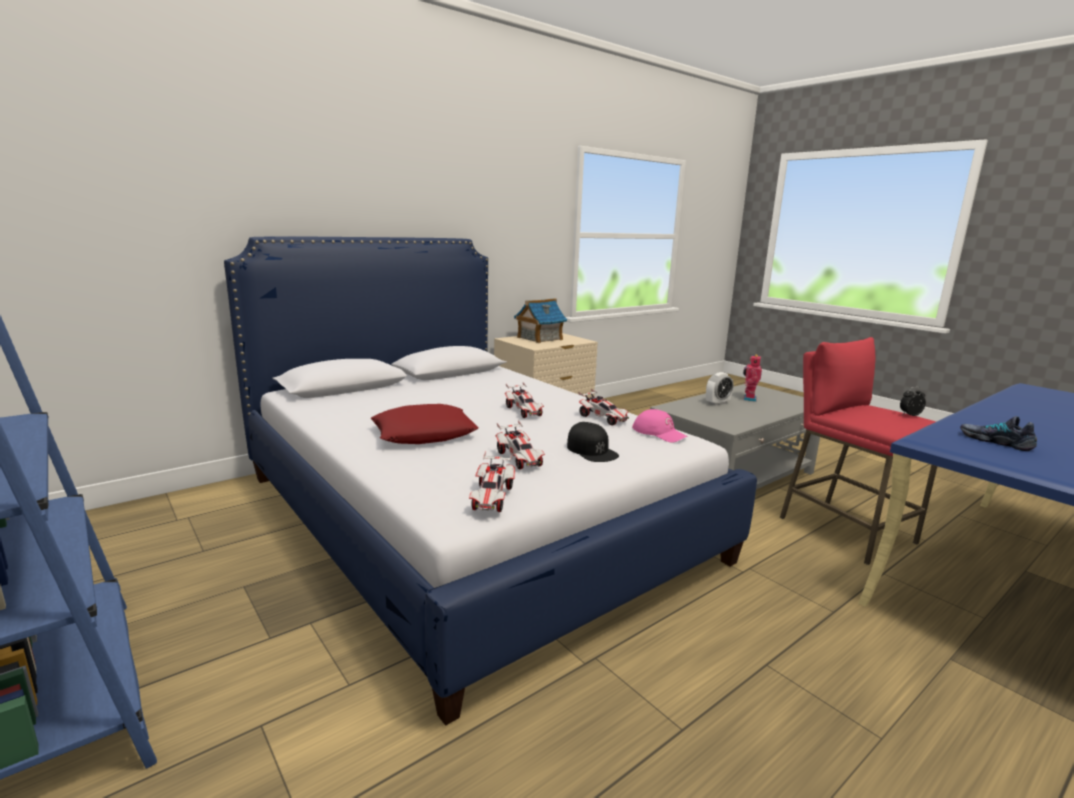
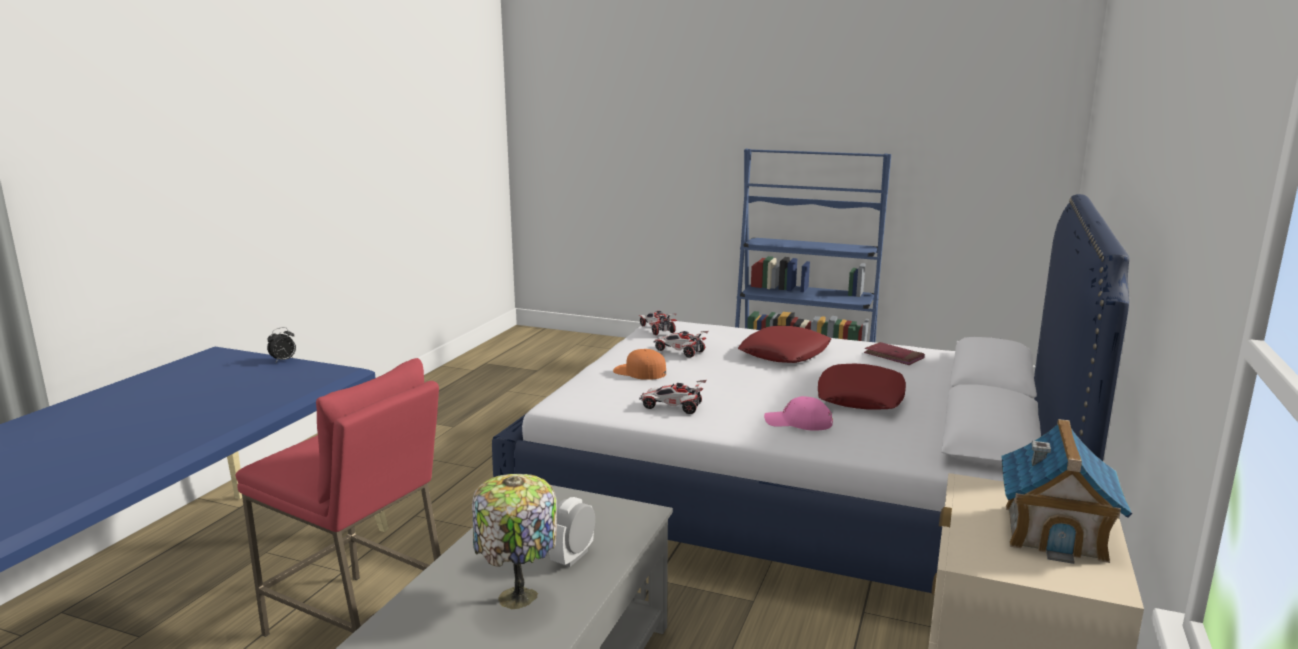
camera: 150 degrees right, 0 degrees up
toy car [505,383,544,418] -> none
black cap [567,422,619,462] -> orange cap [613,349,666,380]
pink cap [632,409,688,443] -> pink cap moved to [764,396,833,431]
toy robot [743,354,762,402] -> table lamp [472,474,557,609]
alarm clock [900,387,926,416] -> alarm clock moved to [267,327,296,362]
shoe [960,416,1037,451] -> none
none -> red pillow [818,364,906,410]
none -> red book [864,342,925,365]

